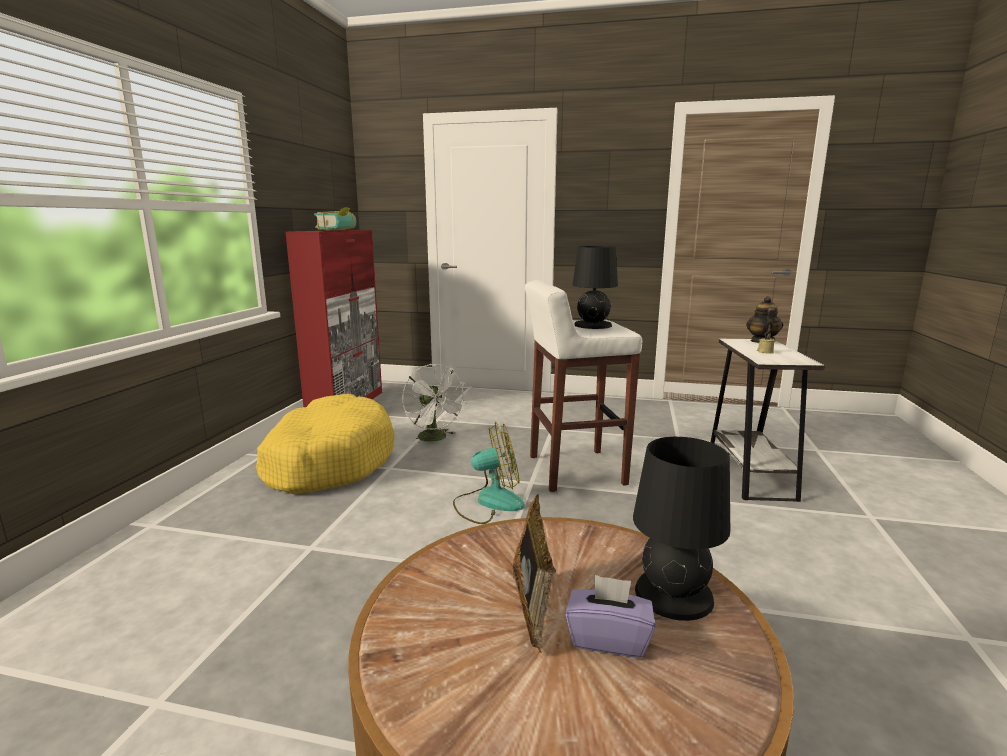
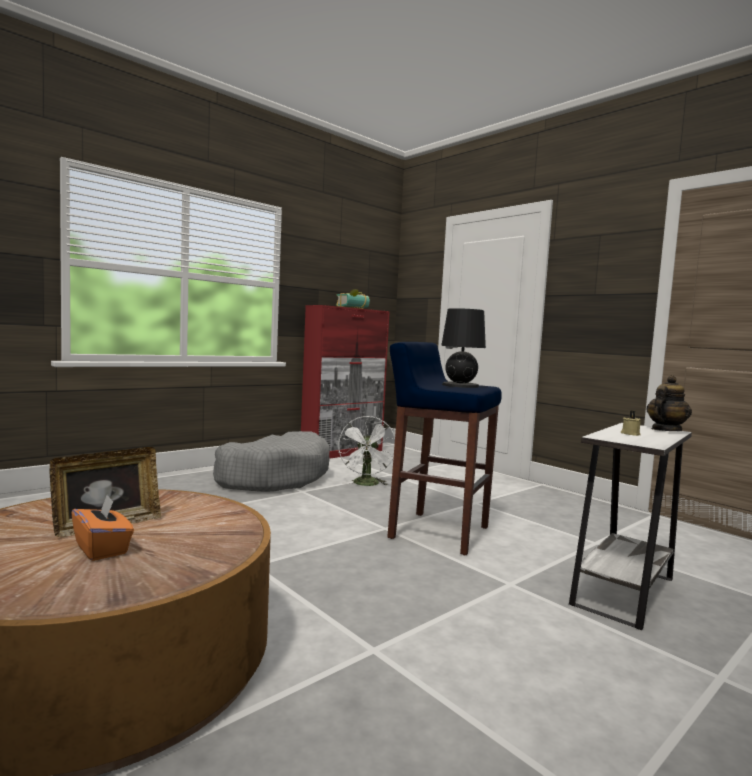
camera: 35 degrees right, 10 degrees down
yellow dog bed [256,394,395,494] -> grey dog bed [213,431,330,492]
fan [453,422,525,524] -> none
white stool [525,280,643,492] -> blue stool [387,342,502,555]
purple tissue box [565,575,655,658] -> orange tissue box [71,495,134,561]
black table lamp [633,437,730,621] -> none

